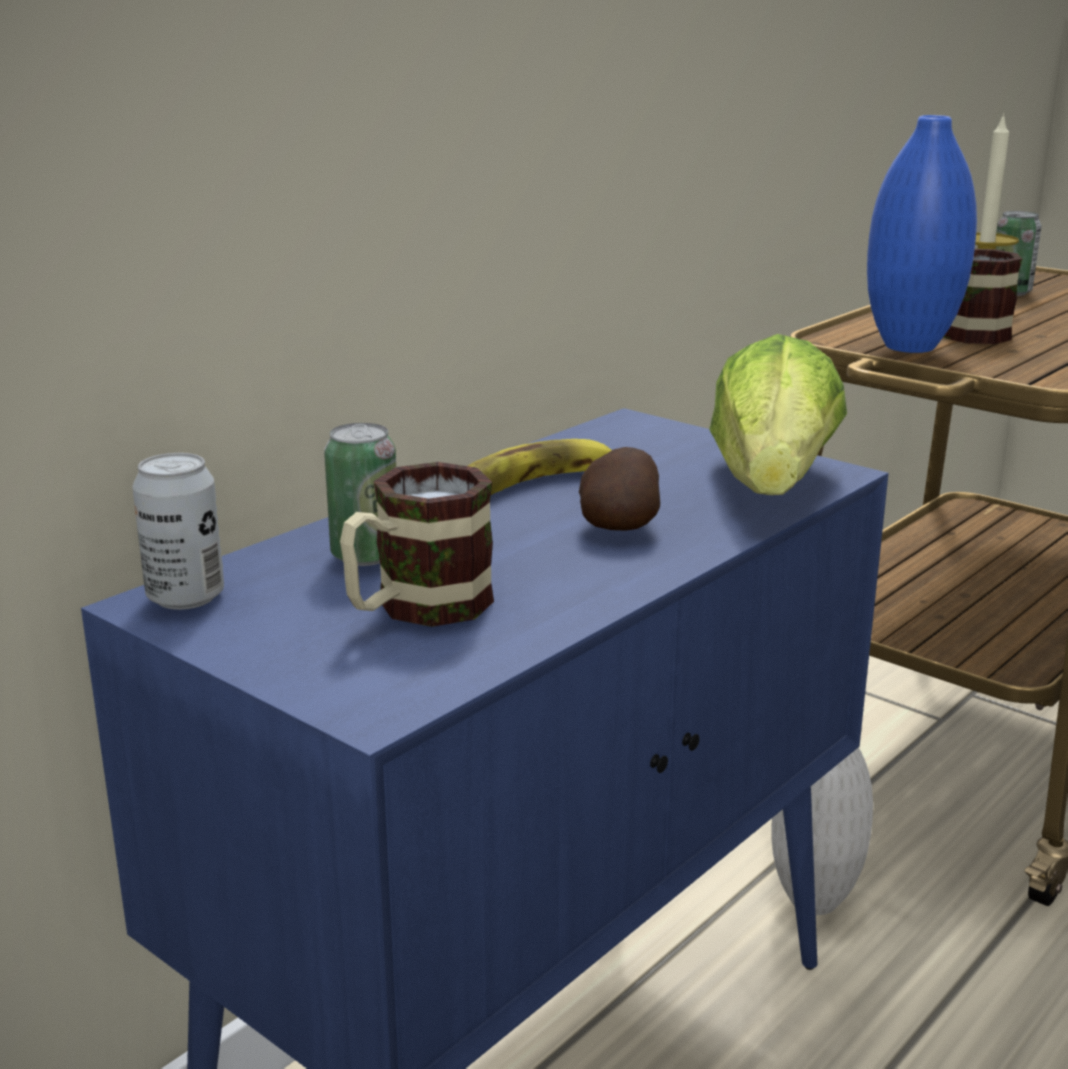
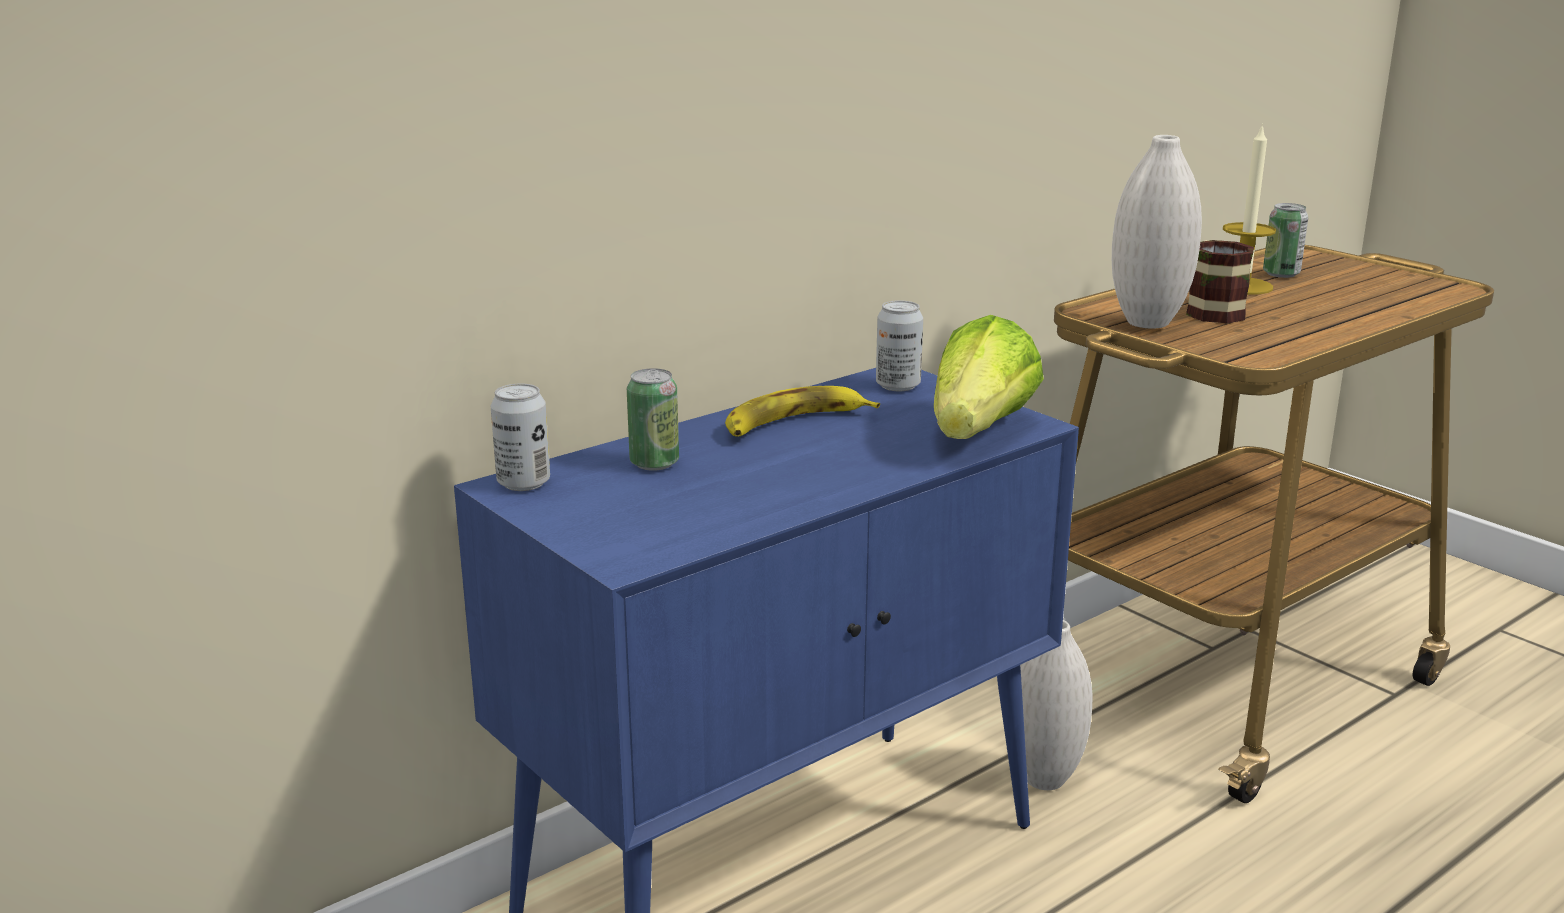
camera: 10 degrees right, 0 degrees up
mug [340,462,494,627] -> none
potato [579,447,660,531] -> none
blue vase [867,115,977,353] -> white vase [1112,135,1202,329]
none -> can [876,300,923,391]

